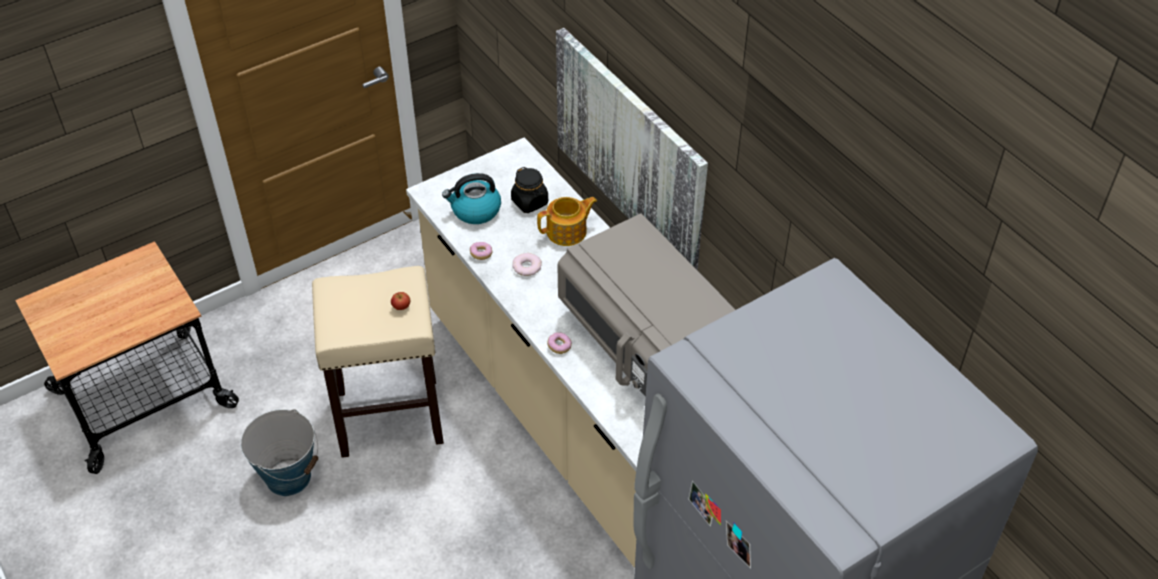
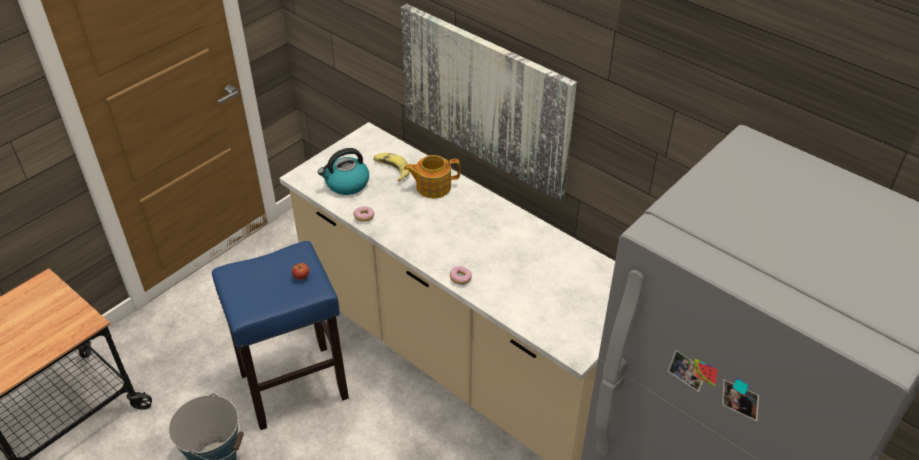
camera: 15 degrees left, 5 degrees down
beige stool [312,266,444,458] -> blue stool [212,241,349,430]
black jar [511,167,548,213] -> banana [373,153,410,181]
donut [512,253,542,276] -> none
teapot [537,197,597,246] -> teapot turned 150 degrees counterclockwise [404,155,460,198]
grey microwave [557,214,735,396] -> none

